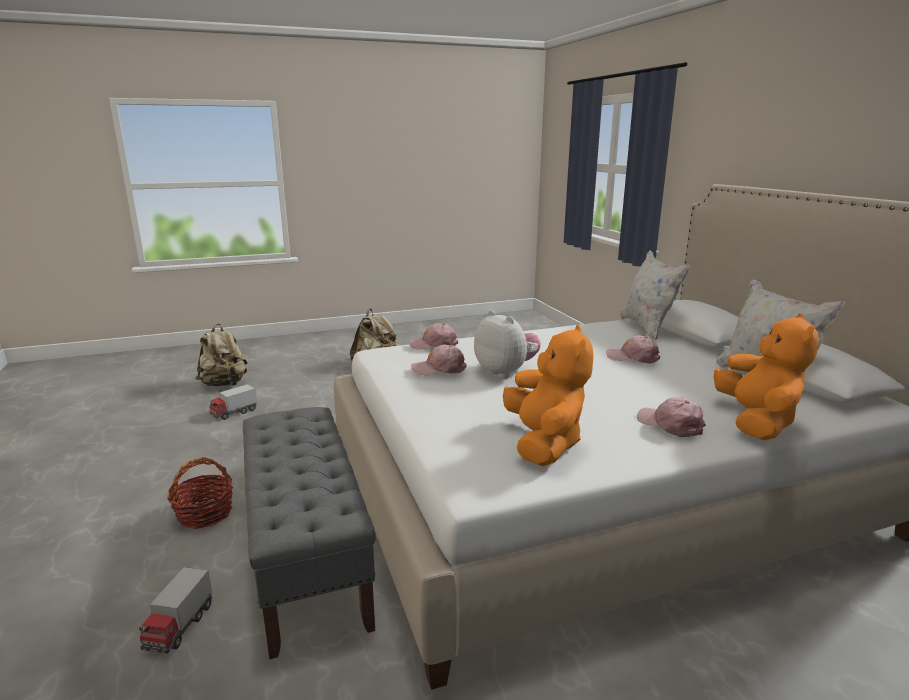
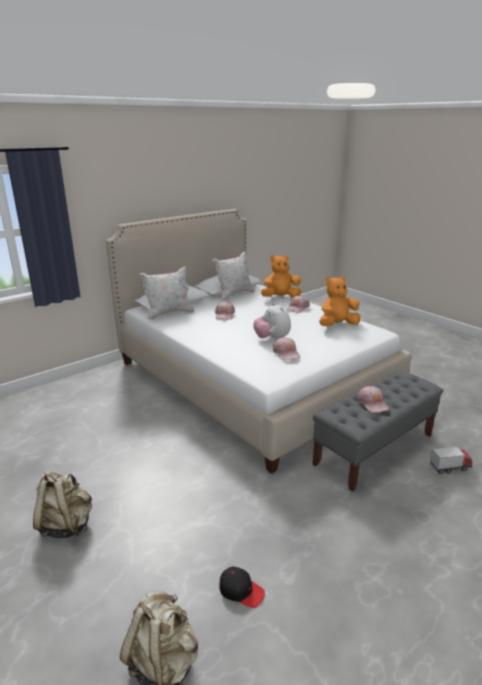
camera: 110 degrees left, 5 degrees up
basket [167,457,233,529] -> none
toy truck [209,384,257,420] -> black cap [219,567,265,608]
pink cap [409,323,458,350] -> pink cap moved to [357,386,389,413]
plush toy [474,310,541,378] -> plush toy turned 60 degrees counterclockwise [254,303,291,340]

